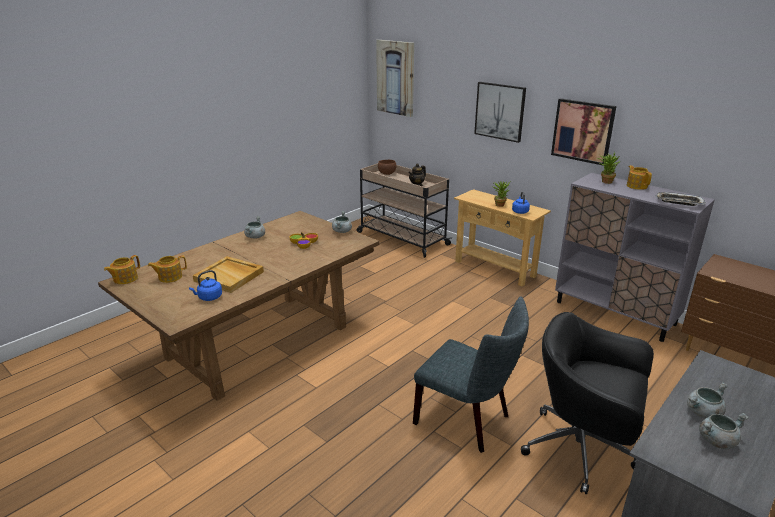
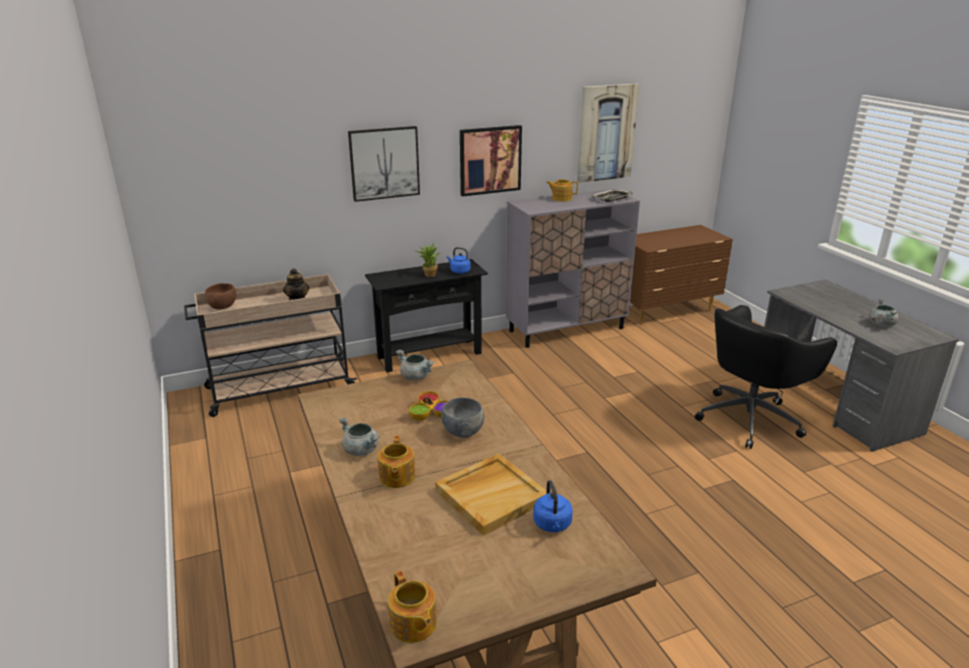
camera: 65 degrees left, 0 degrees up
teapot [148,255,187,283] -> teapot moved to [378,436,416,488]
picture [376,40,414,117] -> picture moved to [577,84,639,183]
grey chair [413,297,529,453] -> none
beige console table [454,189,551,287] -> black console table [365,259,488,372]
potted plant [597,151,620,184] -> none
grey cooking pot [687,382,727,419] -> none
none -> grey bowl [441,397,484,438]

